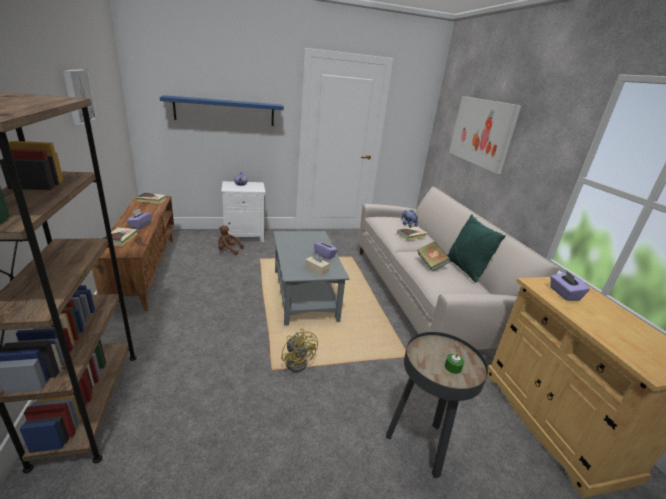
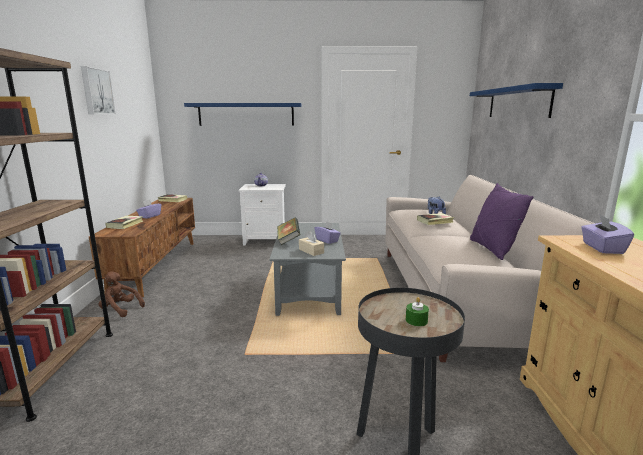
camera: 15 degrees right, 10 degrees down
brown plush toy [218,225,244,255] -> brown plush toy moved to [99,272,145,317]
yellow fan [281,329,318,372] -> none
book [417,241,451,272] -> book moved to [277,217,300,245]
green pillow [447,214,506,282] -> purple pillow [470,183,533,260]
picture [449,96,521,174] -> blue shelf [470,83,563,118]

